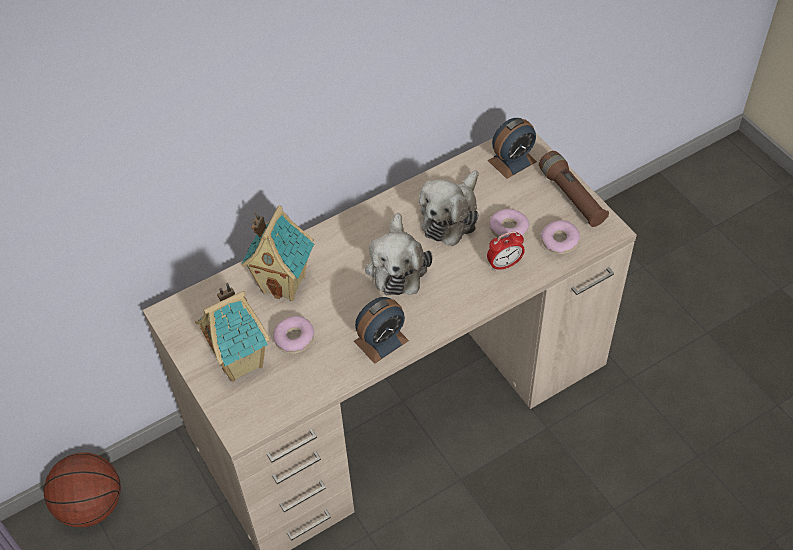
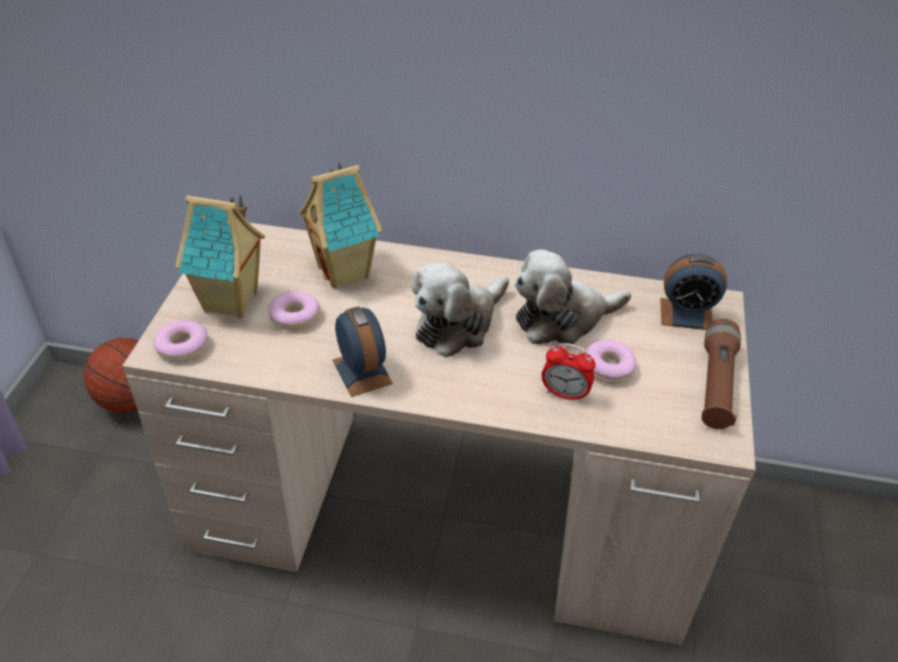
camera: 40 degrees right, 10 degrees down
alarm clock [354,297,409,364] -> alarm clock turned 120 degrees counterclockwise [332,307,393,397]
donut [541,220,580,255] -> donut moved to [153,320,208,362]

